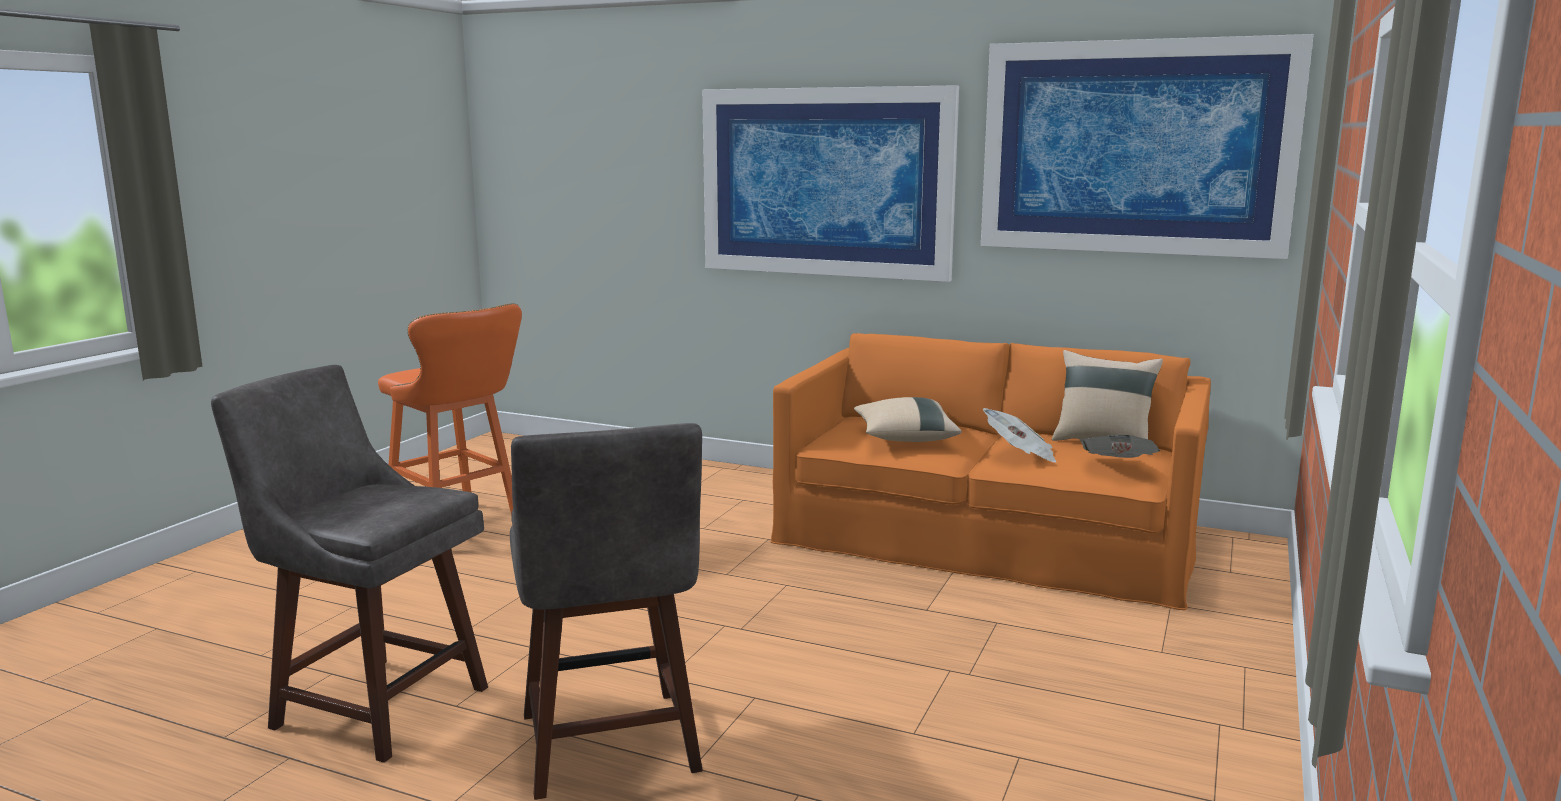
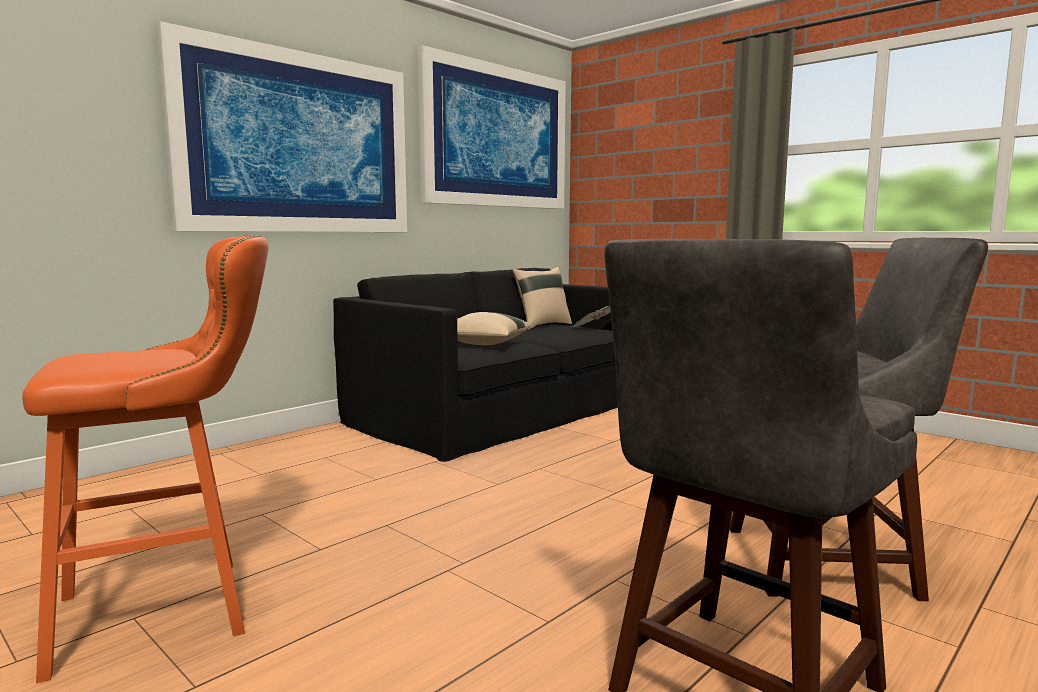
camera: 70 degrees left, 5 degrees down
orange sofa [771,333,1211,610] -> black sofa [333,268,618,462]
newspaper [983,408,1057,463] -> none

